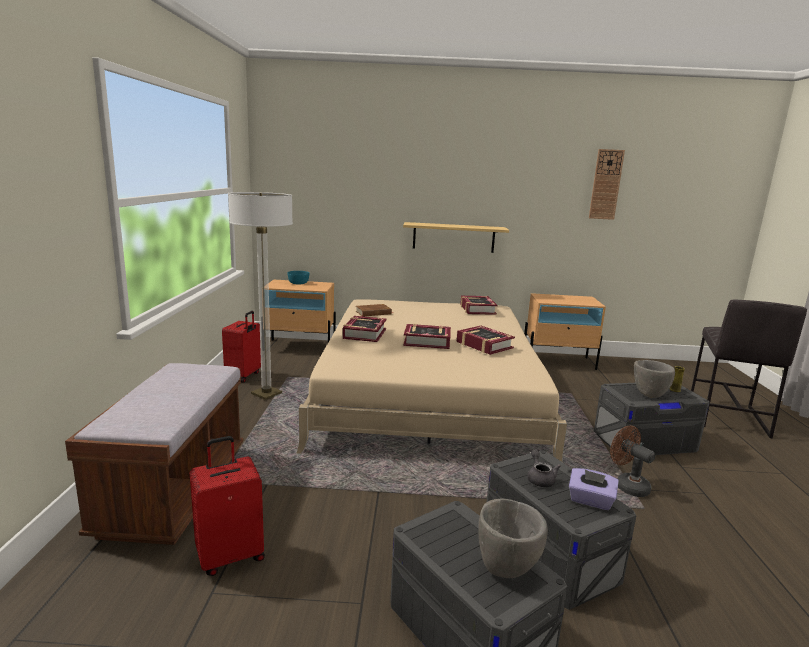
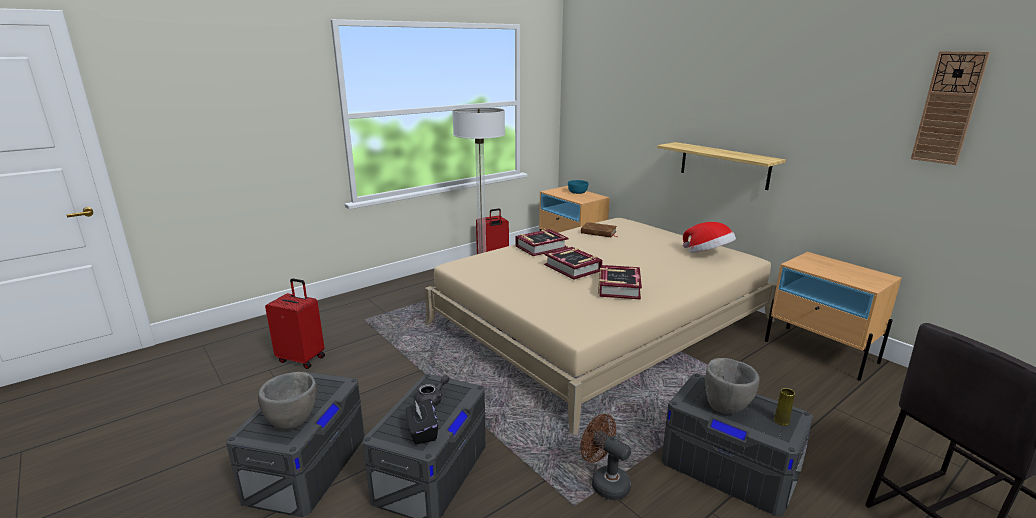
camera: 50 degrees right, 5 degrees up
brown bench [65,363,244,545] -> none
book [460,296,498,315] -> hat [683,222,736,253]
purple tissue box [569,468,619,510] -> black tissue box [406,399,438,444]
brown fan [610,425,655,497] -> brown fan turned 60 degrees counterclockwise [580,414,631,500]

